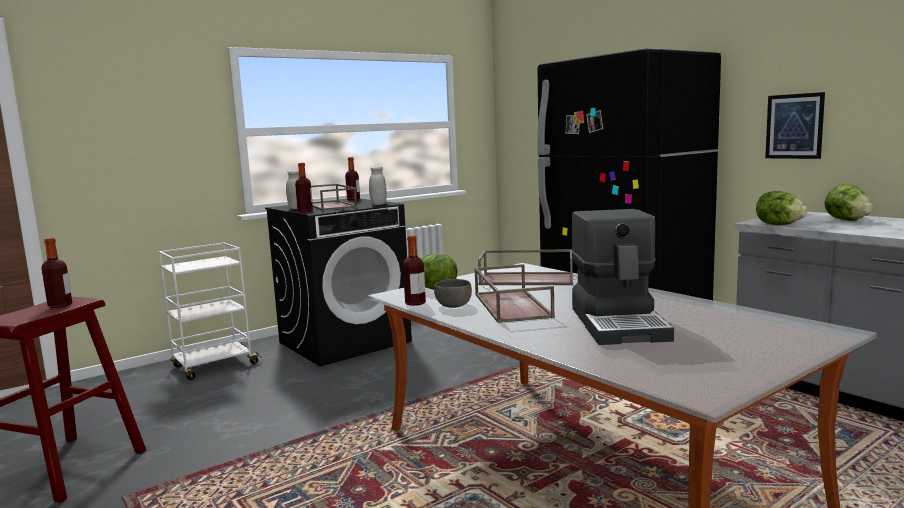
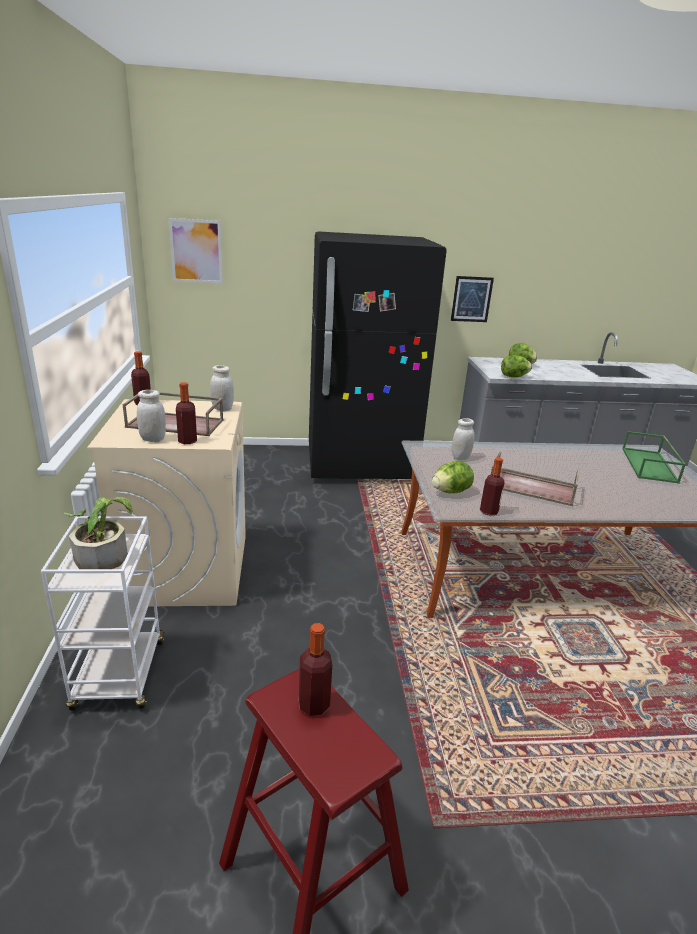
camera: 60 degrees left, 15 degrees up
black washing machine [265,199,412,366] -> beige washing machine [87,399,246,607]
grey bowl [434,279,472,308] -> none
brown tray [478,249,573,285] -> white jar [452,418,474,460]
coffee machine [571,209,674,345] -> none
none -> potted plant [64,497,132,569]
none -> picture [169,218,223,283]
none -> green tray [622,431,686,484]

